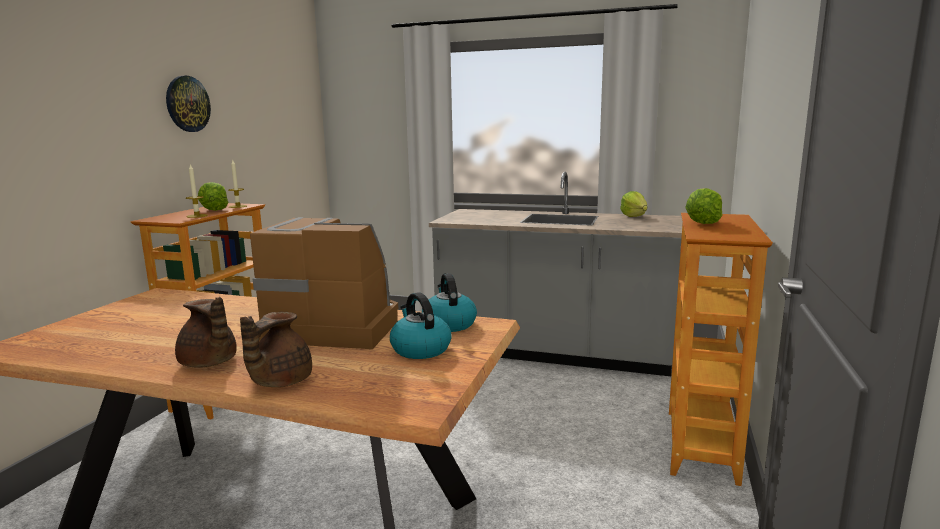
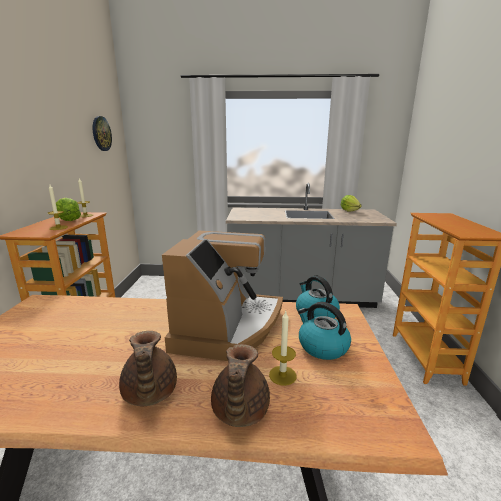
camera: 15 degrees left, 5 degrees up
wall clock [166,76,211,132] -> wall clock moved to [93,116,112,151]
brown teapot [175,297,237,368] -> brown teapot turned 45 degrees clockwise [119,331,177,406]
coffee machine [250,217,398,349] -> coffee machine turned 105 degrees clockwise [162,231,283,361]
lettuce [685,188,722,224] -> none
none -> candle [269,311,296,386]

